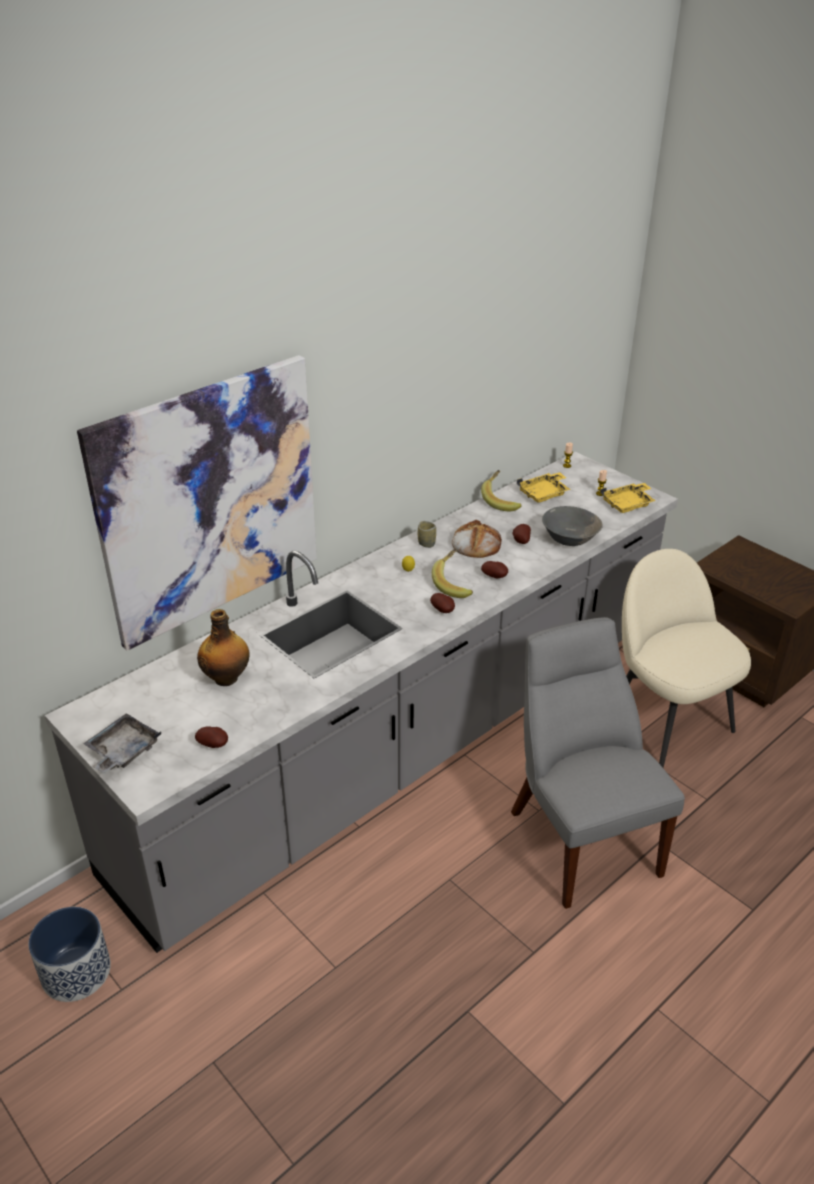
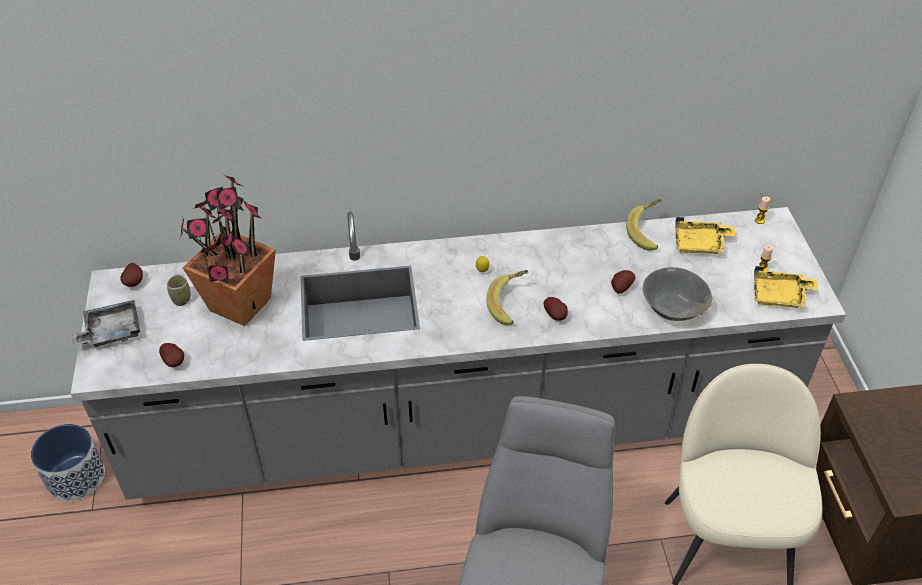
camera: 35 degrees right, 10 degrees up
picture [77,355,317,651] -> none
bottle [197,609,249,686] -> potted plant [179,173,276,326]
cup [418,521,436,548] -> cup moved to [167,275,191,306]
potato [430,593,455,613] -> potato moved to [120,263,143,287]
bread [452,520,502,558] -> none

